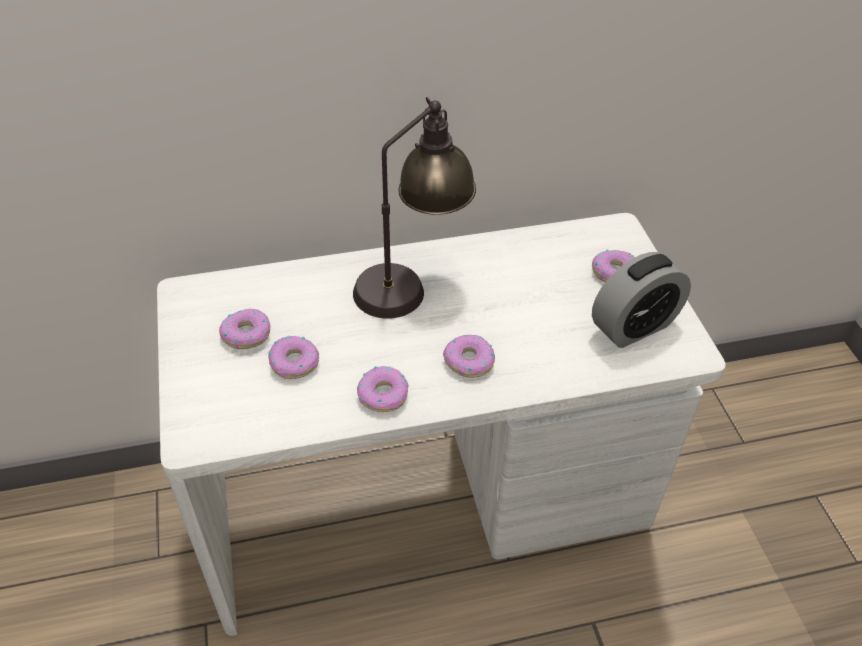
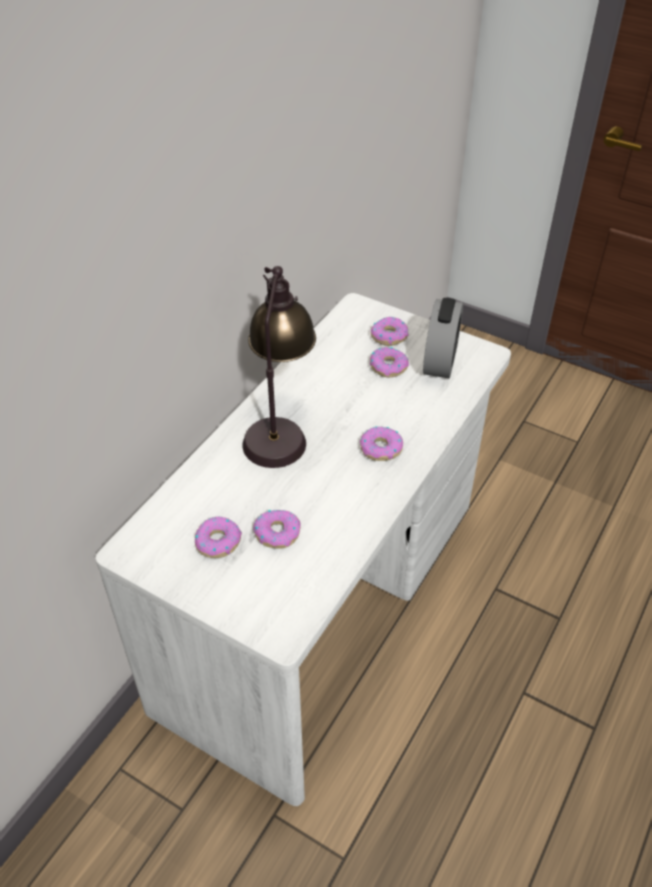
camera: 45 degrees left, 0 degrees up
donut [357,366,408,412] -> donut moved to [370,347,409,377]

